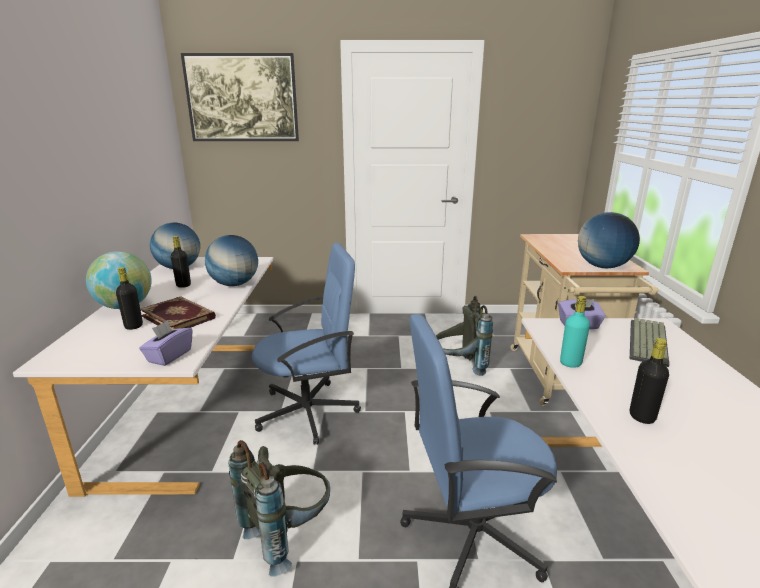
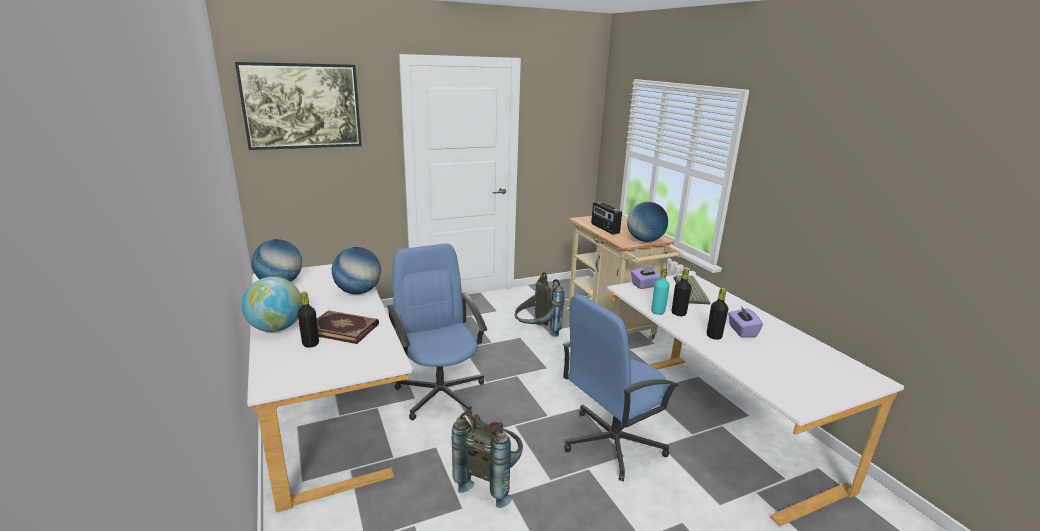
camera: 25 degrees left, 0 degrees up
purple tissue box [139,320,193,366] -> purple tissue box moved to [728,306,763,337]
black bottle [171,236,191,288] -> black bottle moved to [672,268,692,316]
blue office chair [251,243,361,445] -> blue office chair turned 75 degrees counterclockwise [387,243,487,420]
none -> radio [591,202,622,234]

